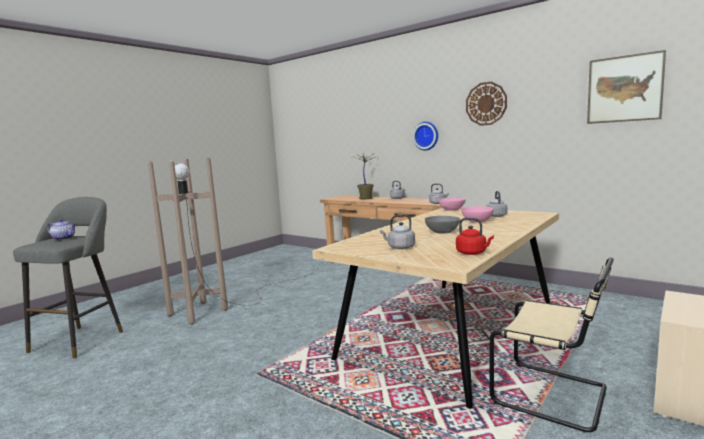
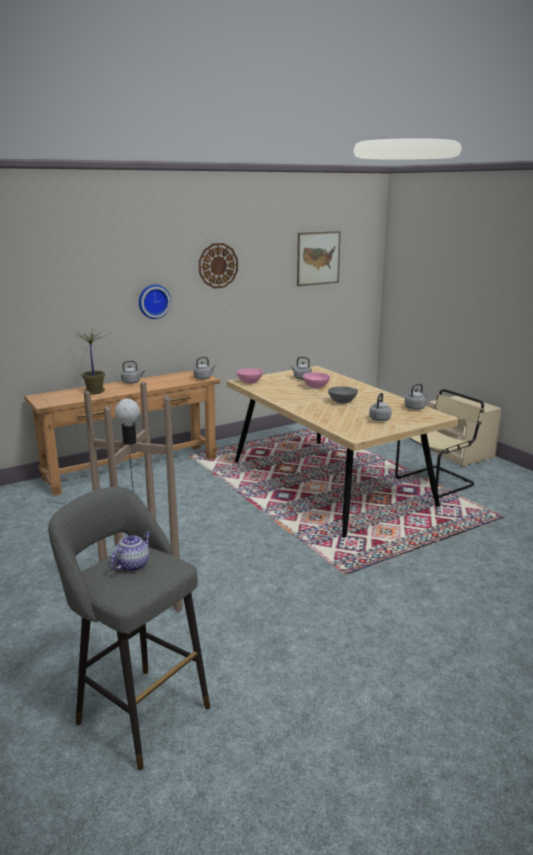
camera: 70 degrees left, 10 degrees up
red kettle [456,217,494,255] -> grey kettle [404,383,428,410]

